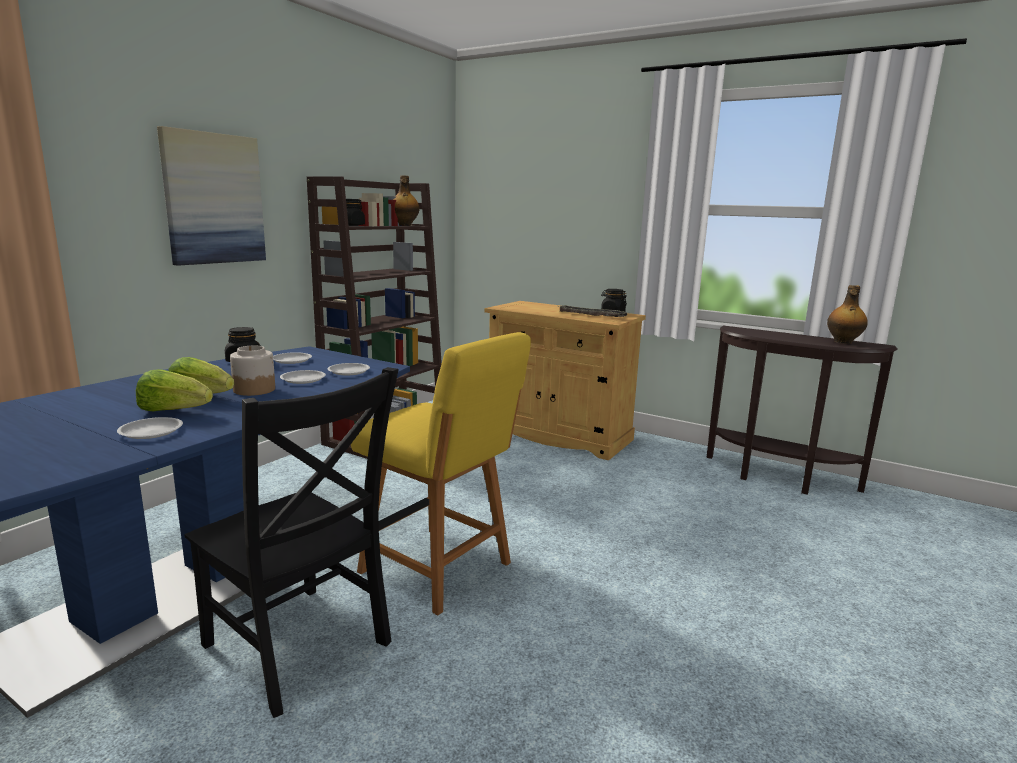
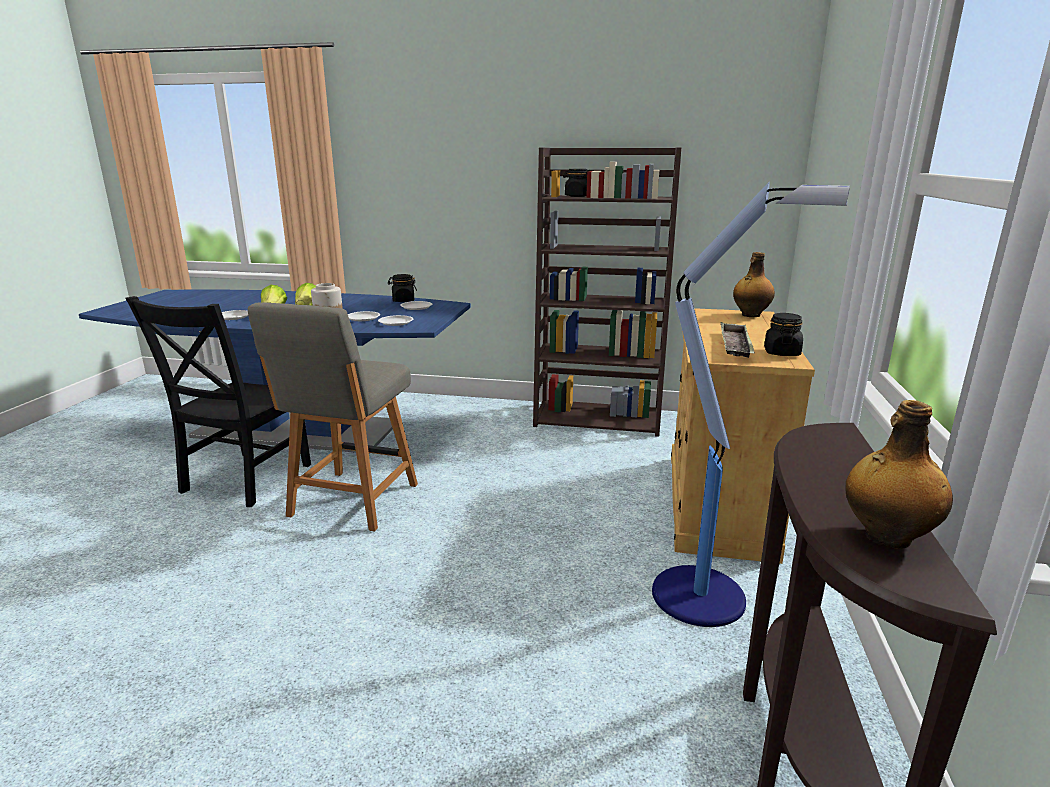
camera: 70 degrees right, 5 degrees up
picture [157,126,266,266] -> none
yellow chair [351,332,531,615] -> grey chair [248,303,418,532]
bottle [393,175,420,226] -> bottle moved to [733,252,775,317]
none -> floor lamp [652,182,850,627]

